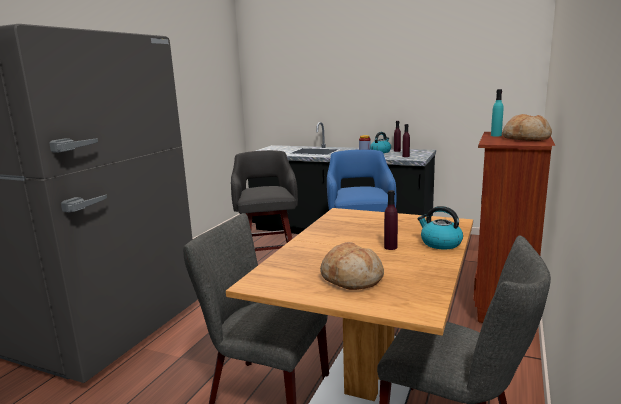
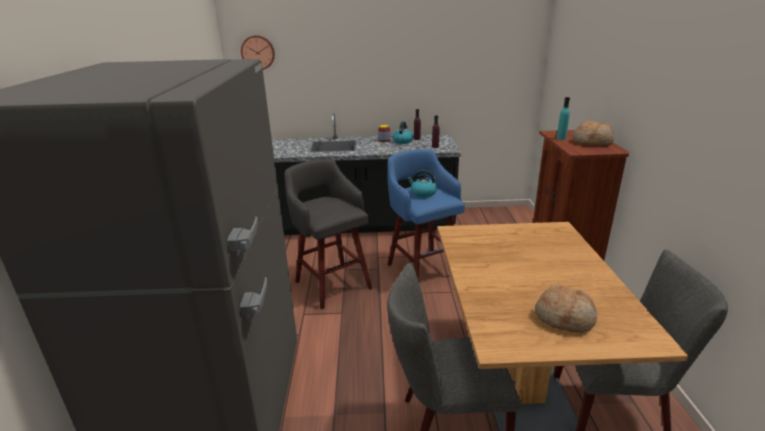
camera: 25 degrees left, 10 degrees up
purple bottle [384,190,398,250] -> none
kettle [417,206,463,249] -> kettle moved to [407,170,437,197]
none -> wall clock [241,35,275,70]

